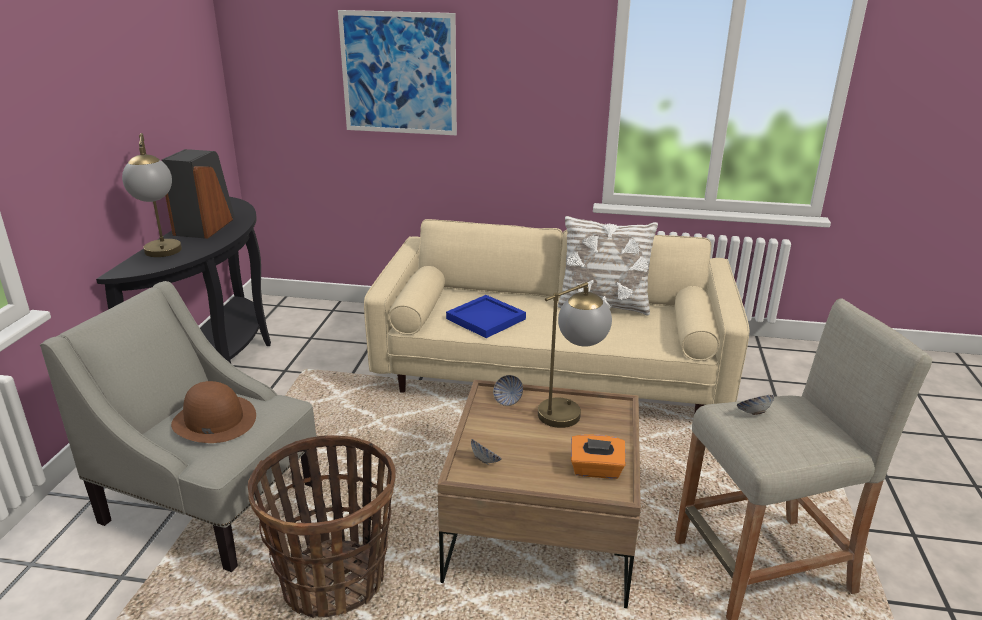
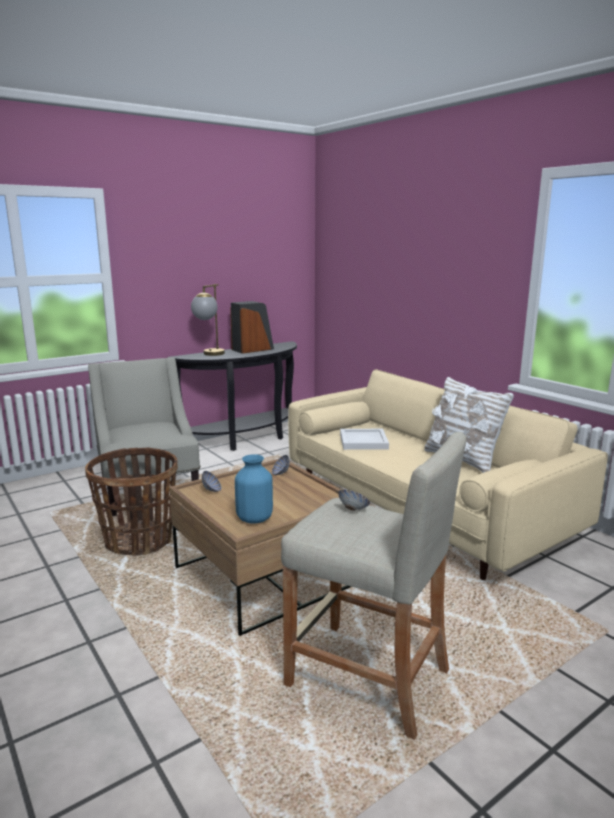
camera: 45 degrees right, 10 degrees down
brown hat [171,381,256,443] -> none
picture [338,10,457,135] -> none
blue tray [446,295,526,338] -> white tray [340,429,389,450]
table lamp [538,282,612,428] -> none
orange tissue box [571,434,625,479] -> blue vase [235,454,273,524]

